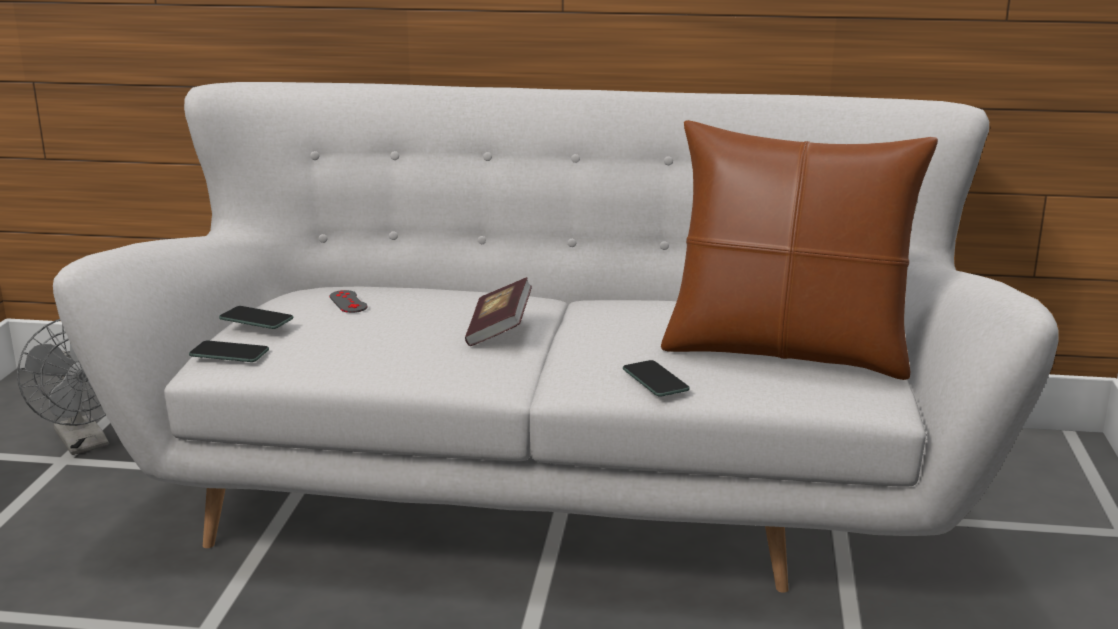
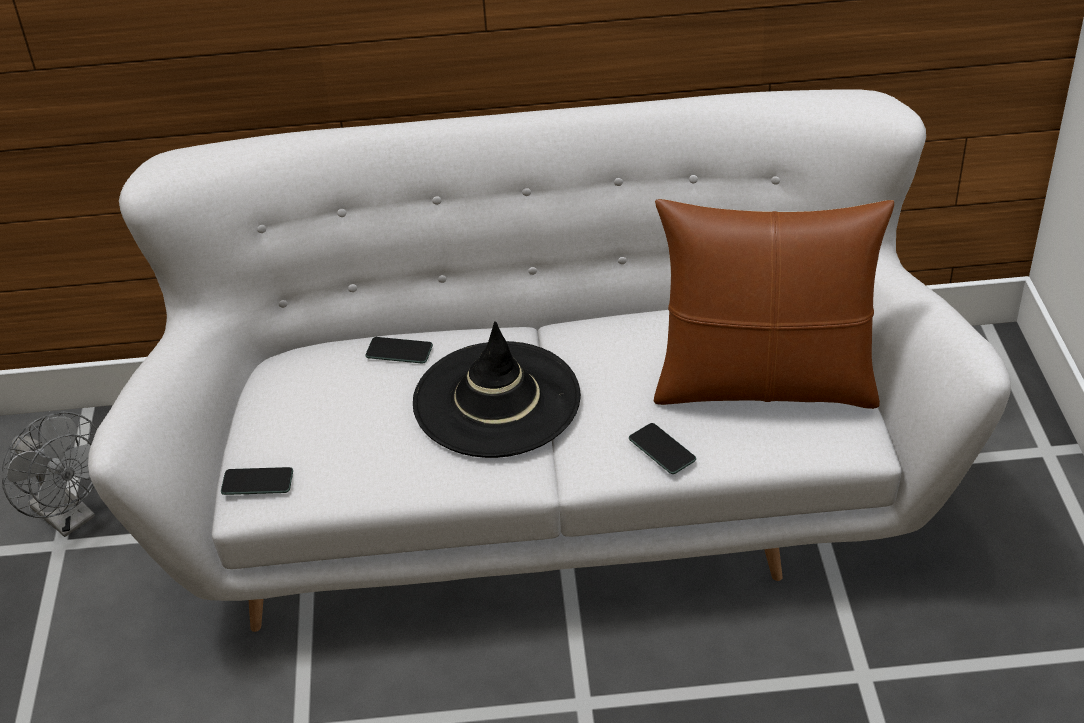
camera: 10 degrees left, 20 degrees up
phone [219,306,293,329] -> phone moved to [365,337,433,364]
grey game controller [330,290,367,313] -> none
book [465,277,532,346] -> black hat [413,321,581,458]

